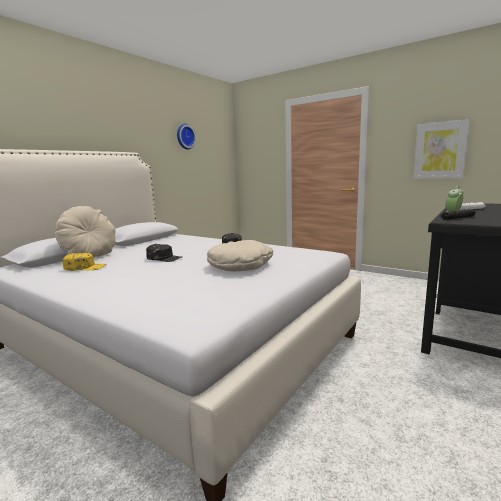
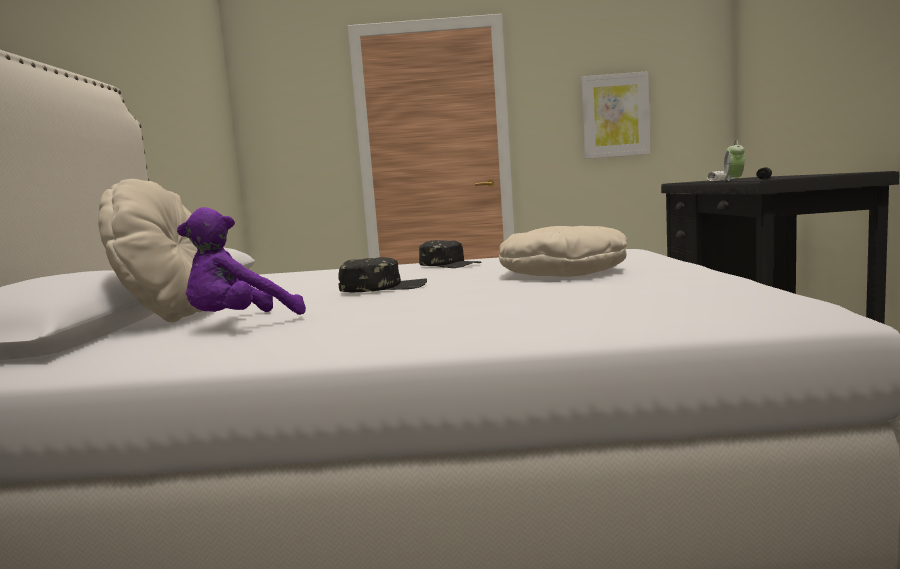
camera: 35 degrees left, 5 degrees down
yellow cap [63,253,107,271] -> purple plush toy [177,207,306,315]
wall clock [177,124,196,150] -> none

